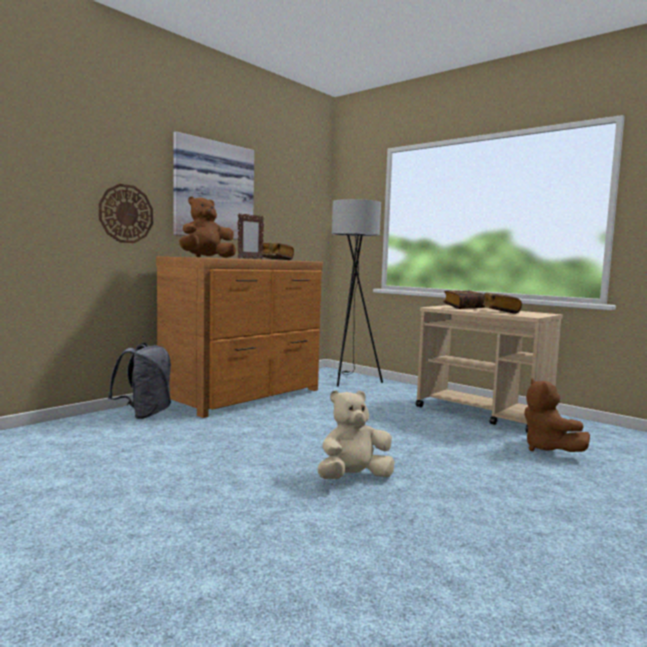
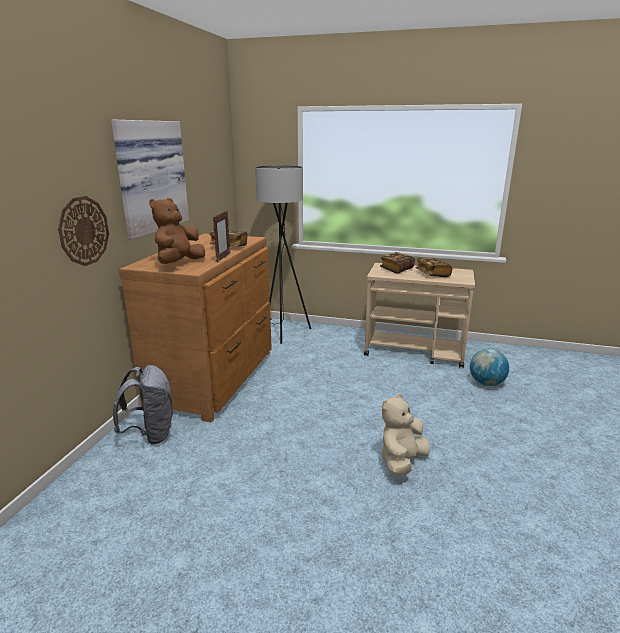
camera: 25 degrees left, 15 degrees up
brown plush toy [525,378,590,452] -> globe [470,349,509,386]

